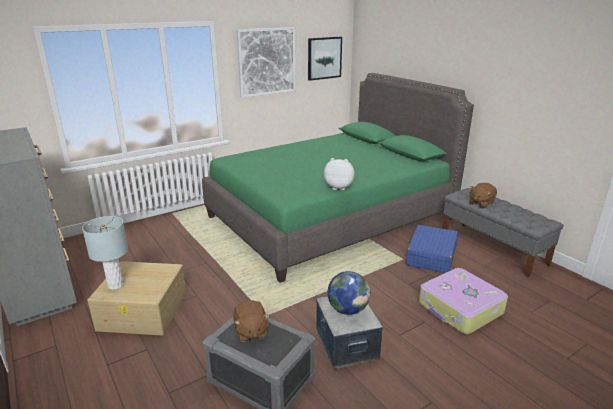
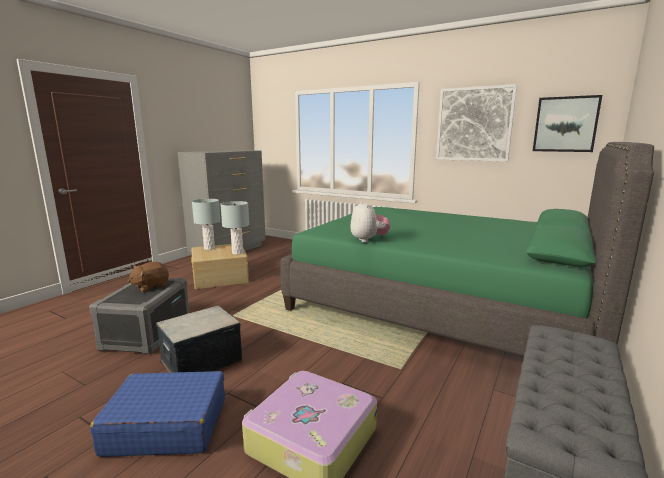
camera: 65 degrees right, 10 degrees down
globe [327,271,370,315] -> none
blue suitcase [406,225,458,273] -> blue suitcase moved to [90,371,225,457]
brown plush toy [470,183,497,207] -> none
none -> grey table lamp [221,201,249,255]

